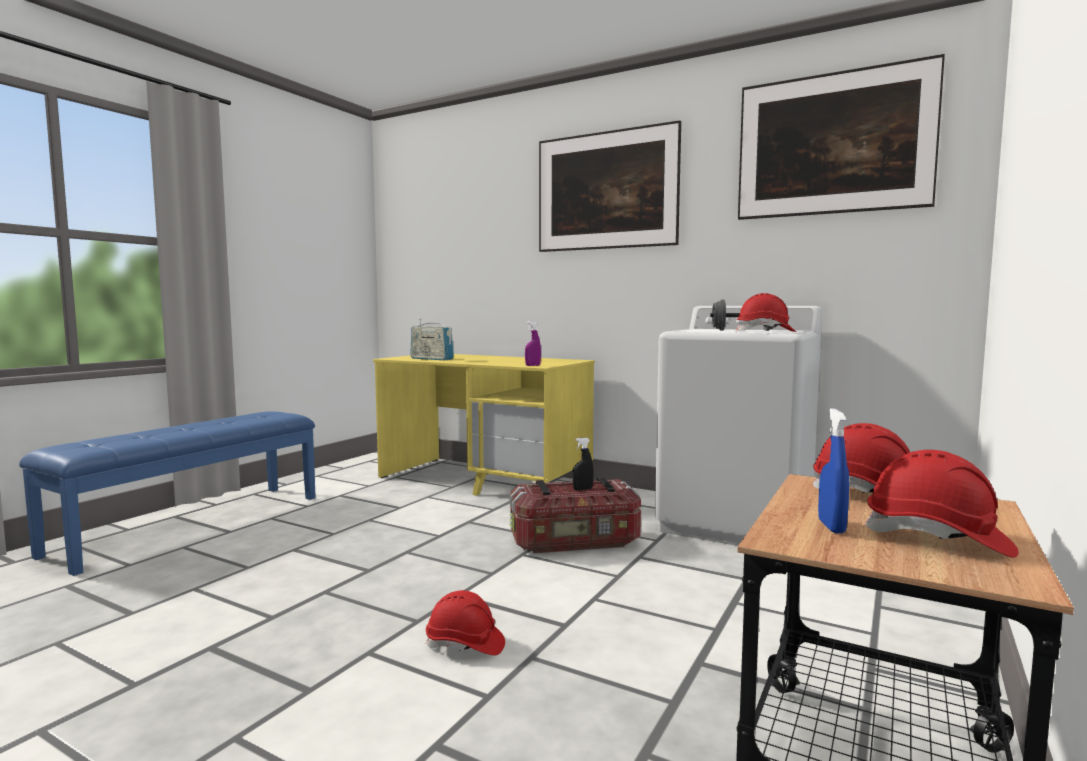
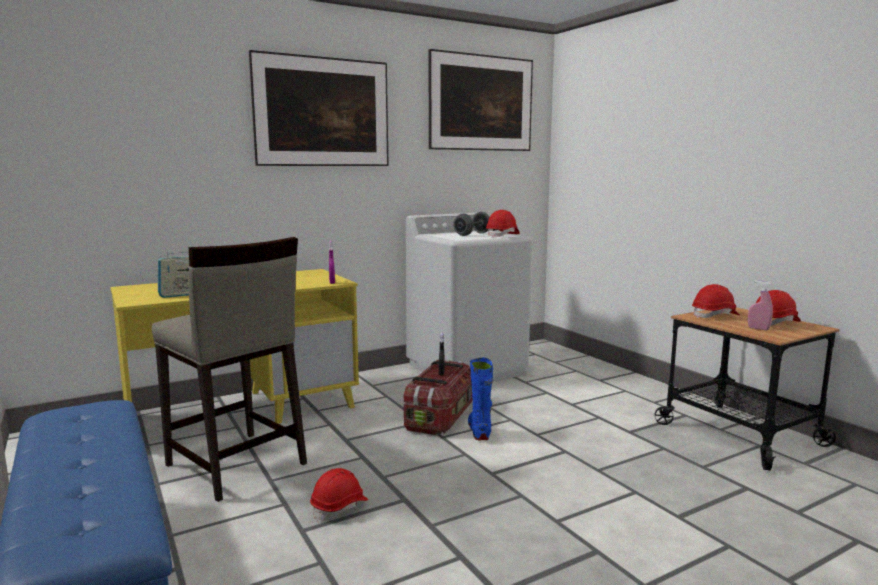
camera: 60 degrees left, 5 degrees up
red hard hat [426,590,505,655] -> red hard hat moved to [310,468,368,522]
blue spray bottle [818,409,849,533] -> pink spray bottle [748,280,773,330]
none -> beige stool [152,237,307,502]
none -> blue boot [468,358,493,440]

